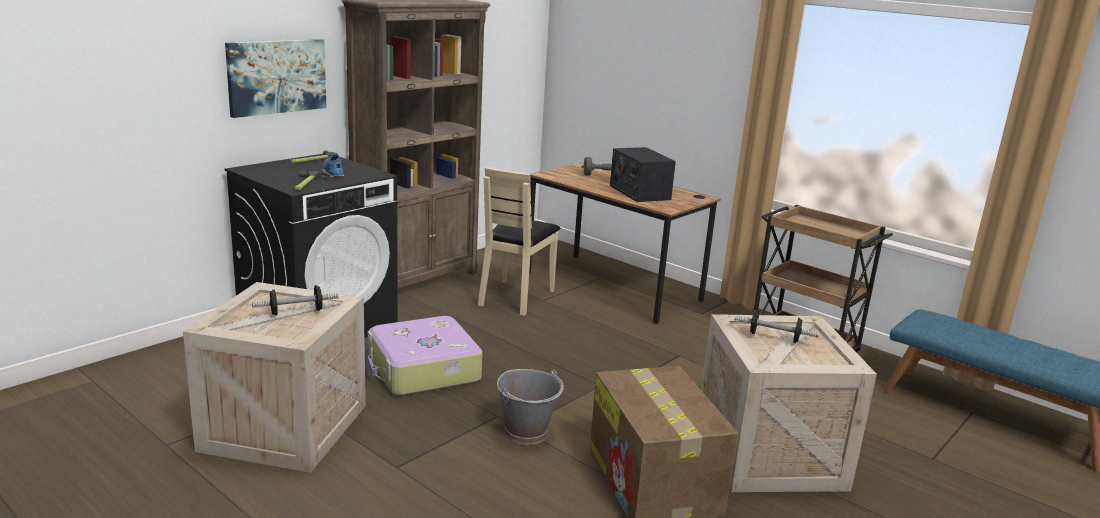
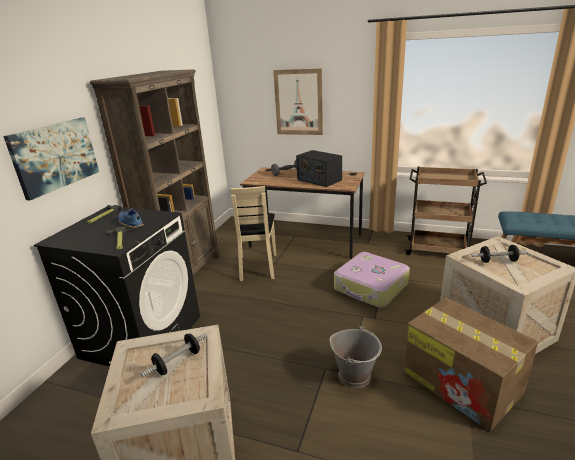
camera: 20 degrees left, 5 degrees up
suitcase [368,316,483,396] -> suitcase moved to [334,252,410,308]
none -> picture [273,68,323,135]

